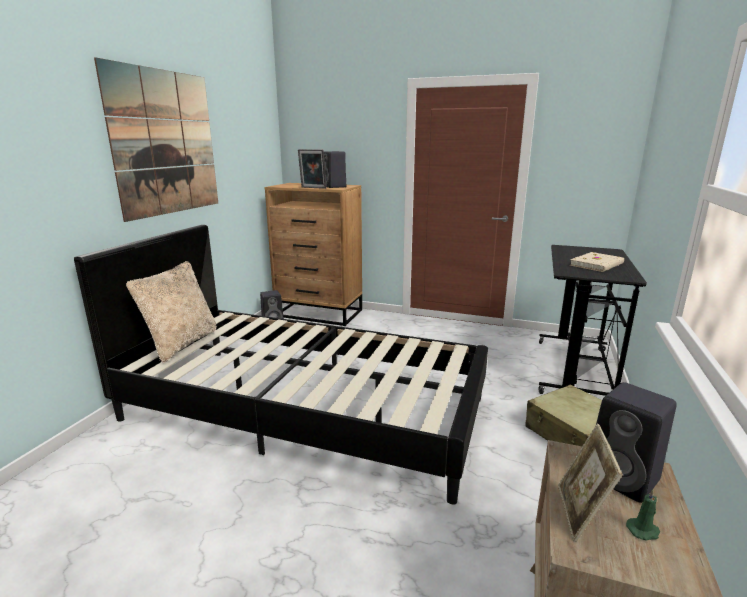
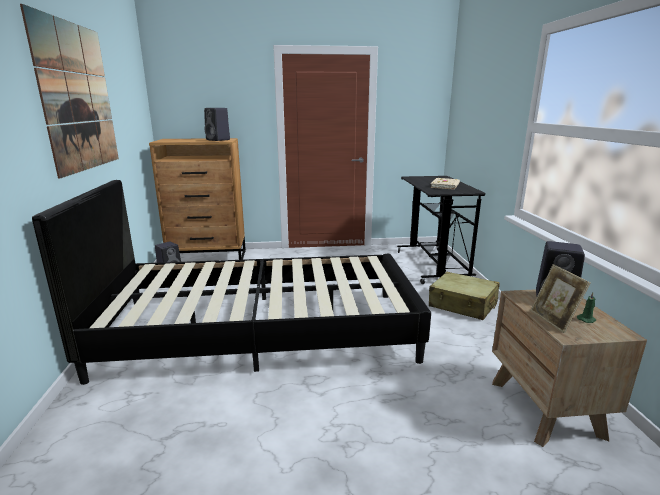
camera: 25 degrees left, 0 degrees up
beige pillow [126,261,217,363] -> none
picture frame [298,149,327,189] -> none

